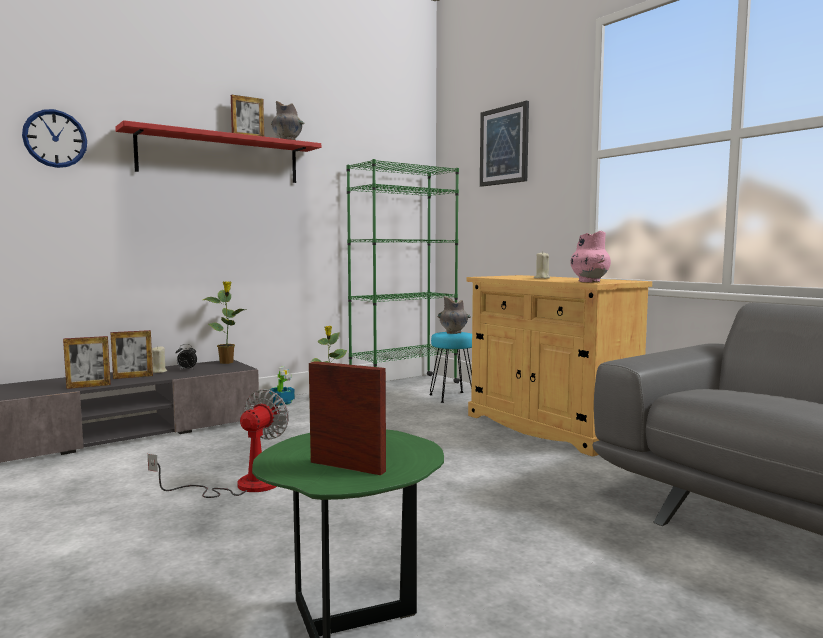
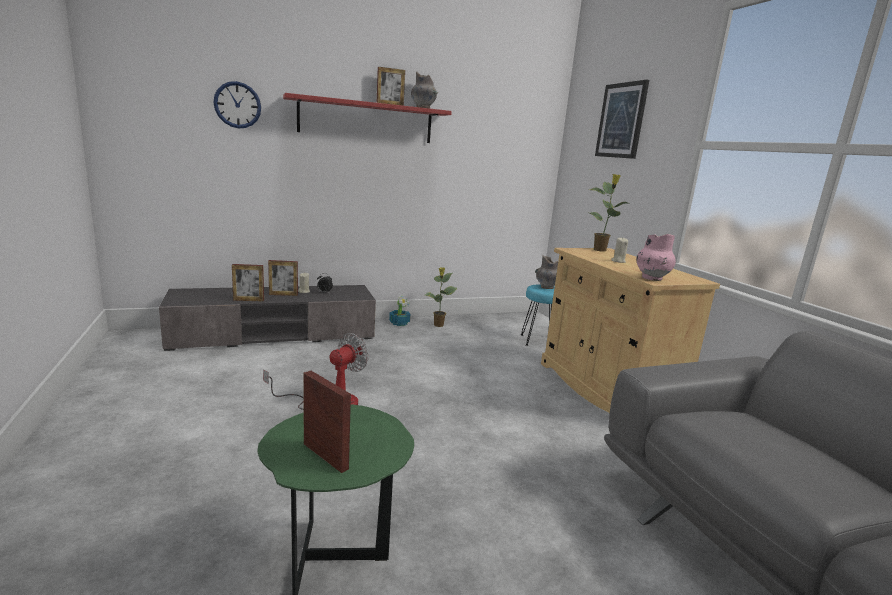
camera: 15 degrees right, 10 degrees up
potted plant [203,281,246,364] -> potted plant moved to [590,174,627,252]
green bookcase [346,159,460,383] -> none

